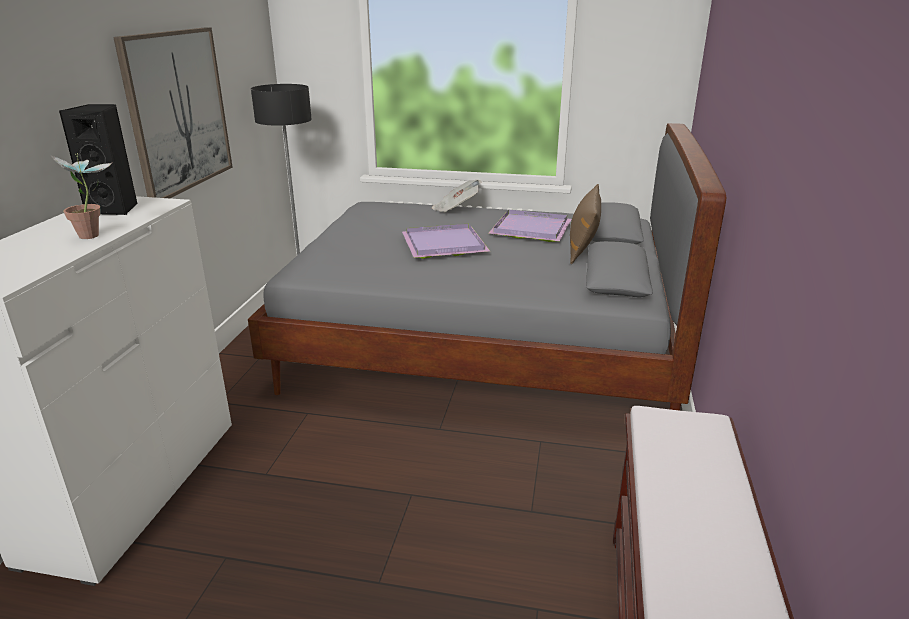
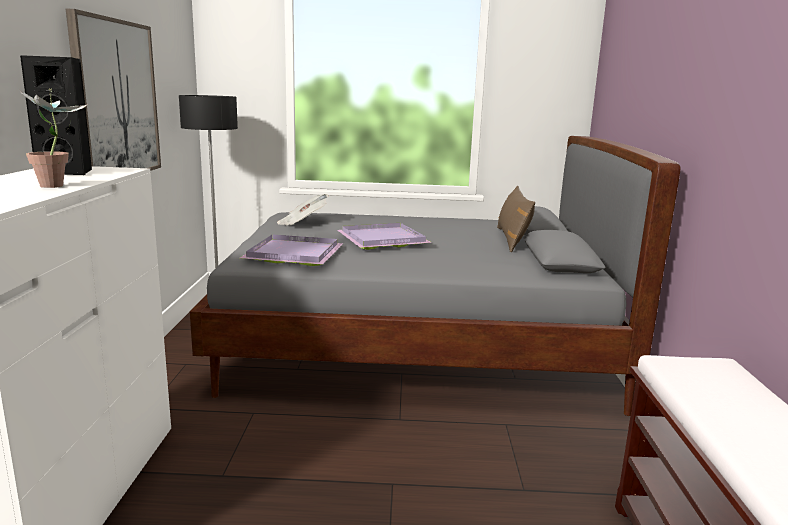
camera: 10 degrees left, 10 degrees down
newspaper [432,180,482,213] -> newspaper moved to [277,194,329,226]
purple tray [488,210,571,242] -> purple tray moved to [240,235,343,266]

